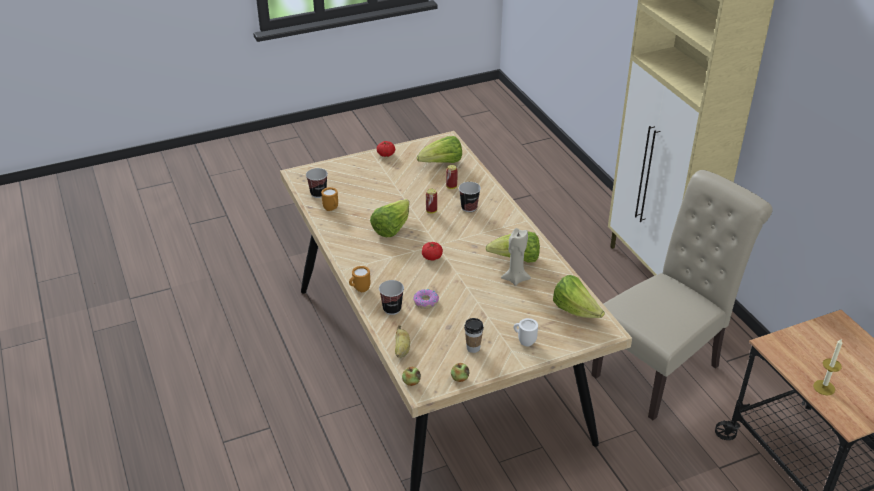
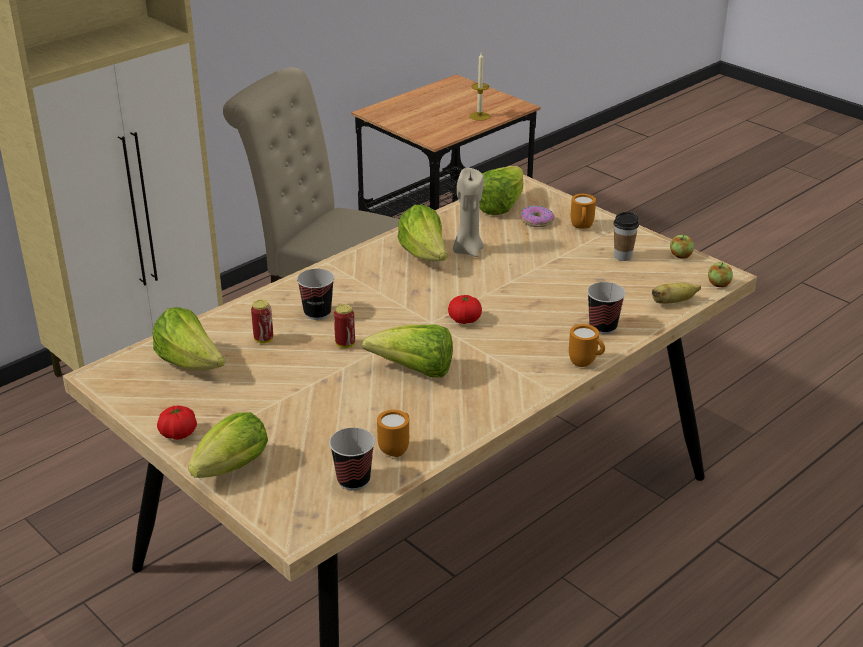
camera: 110 degrees left, 5 degrees down
donut [413,289,439,309] -> donut moved to [521,206,554,227]
white mug [514,318,538,347] -> orange mug [571,194,596,229]
none -> lettuce [188,412,268,478]

